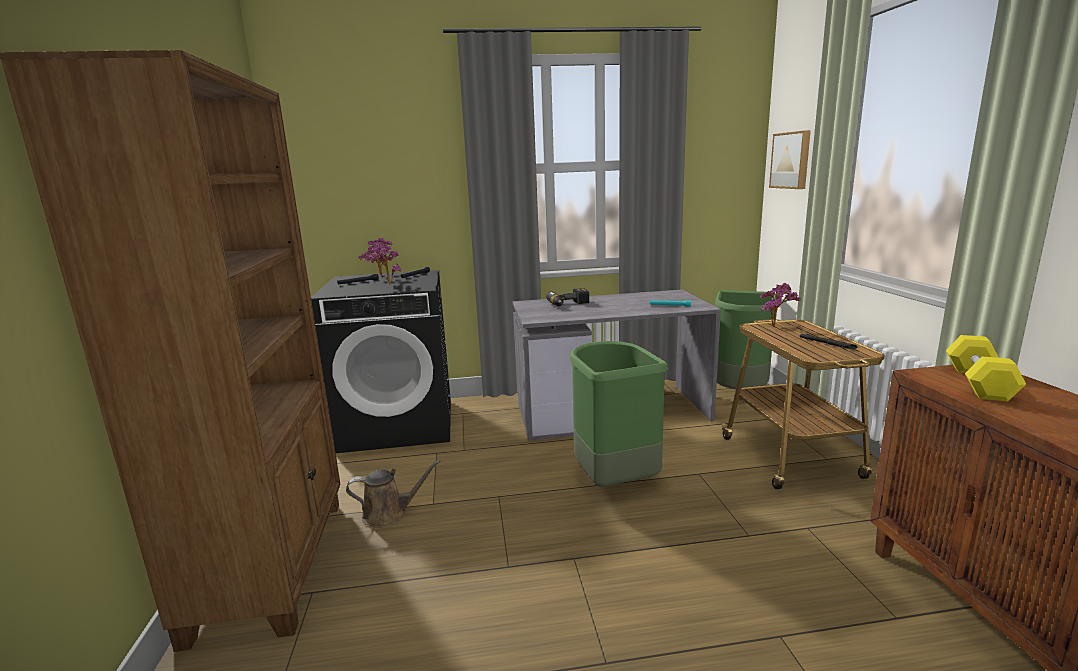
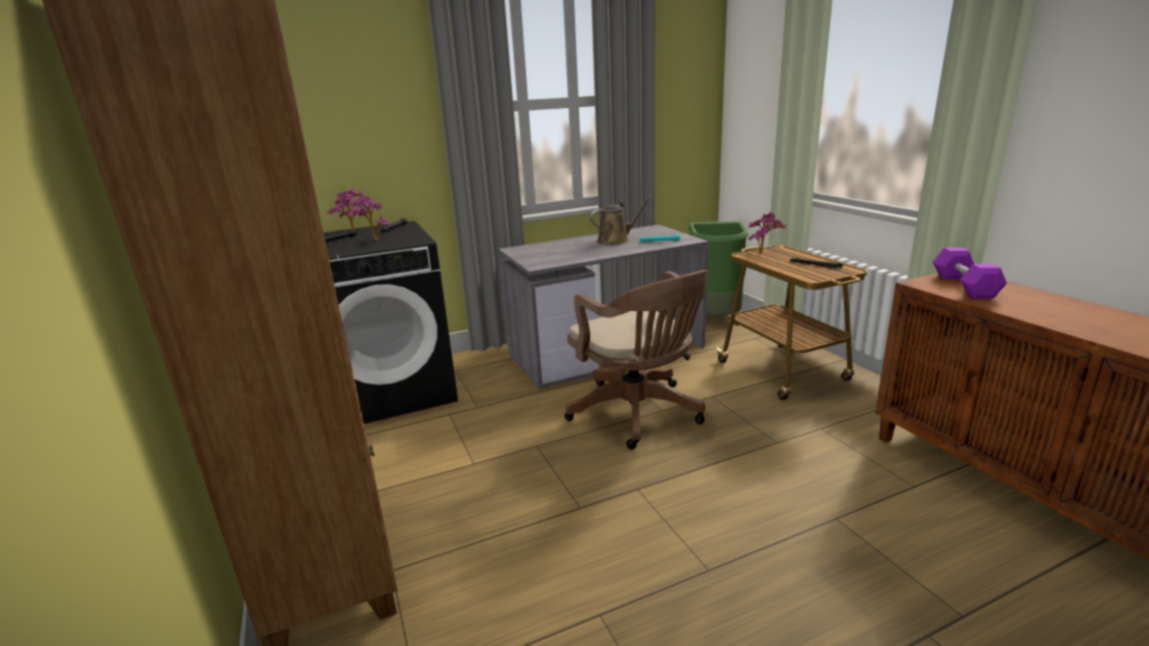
camera: 15 degrees left, 5 degrees up
brown watering can [346,460,441,528] -> brown watering can moved to [590,195,652,245]
power drill [546,288,589,306] -> none
green trash can [569,341,668,487] -> brown office chair [565,270,708,450]
picture [769,130,811,189] -> none
yellow dumbbell [946,335,1026,401] -> purple dumbbell [933,247,1007,299]

